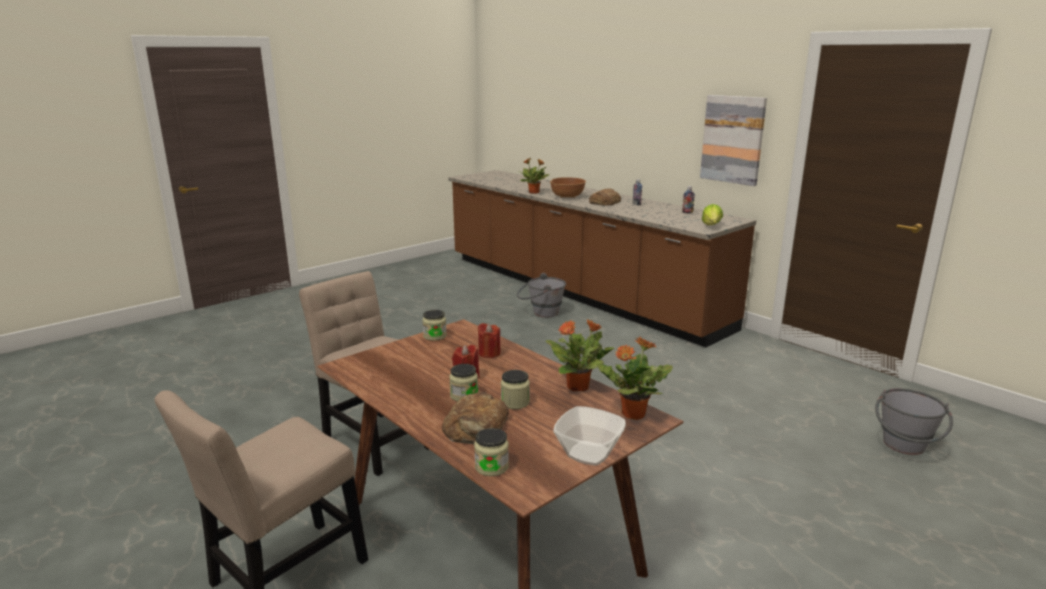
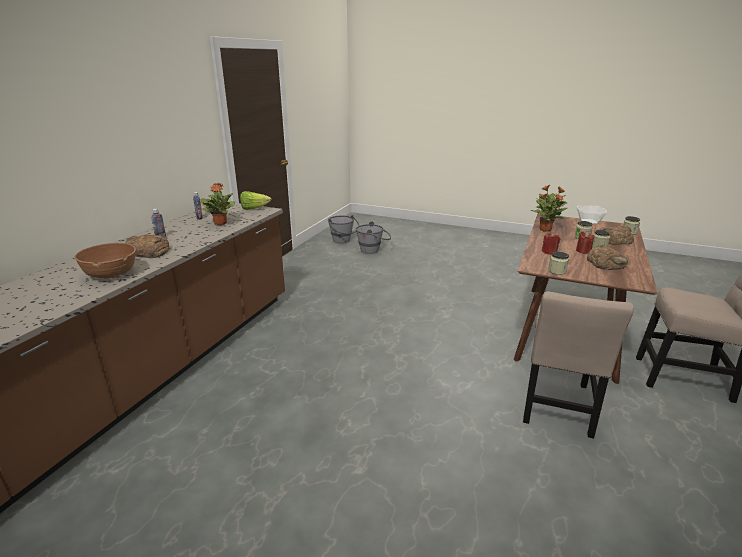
camera: 115 degrees left, 5 degrees up
grey bucket [517,273,566,317] -> grey bucket moved to [328,215,359,243]
potted plant [519,158,549,194] -> potted plant moved to [200,183,235,225]
picture [700,95,767,186] -> none
none -> bread [587,245,628,270]

